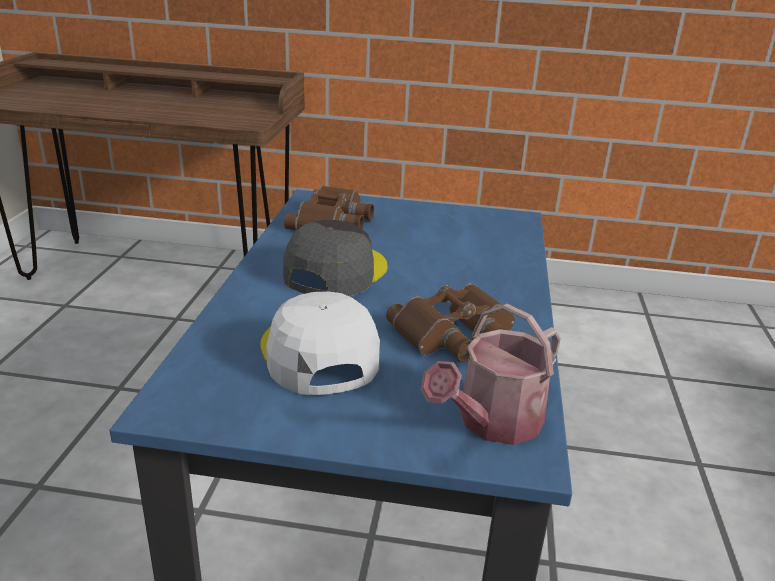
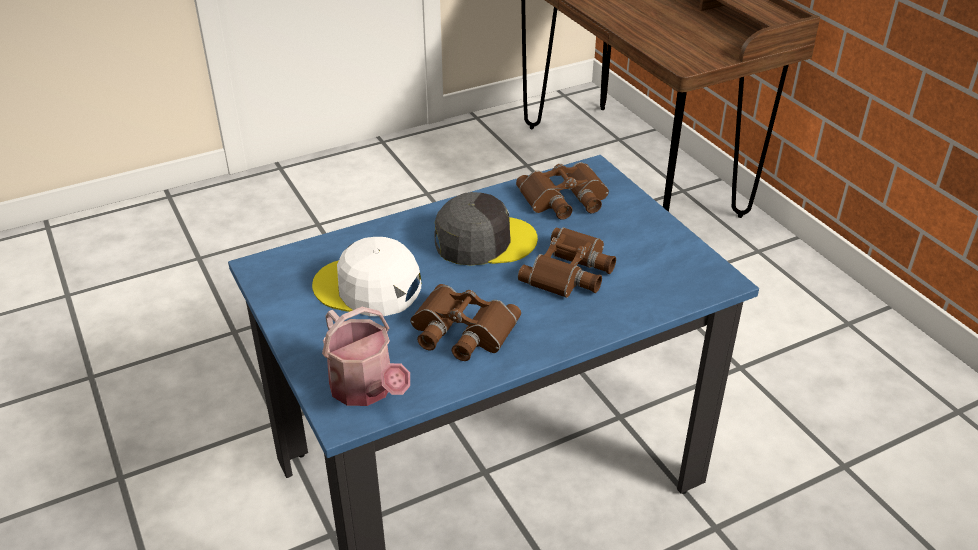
camera: 55 degrees right, 10 degrees up
white cap [260,291,380,395] -> white cap turned 105 degrees counterclockwise [312,237,422,316]
watering can [421,304,561,445] -> watering can turned 135 degrees counterclockwise [322,307,410,406]
none -> brown binoculars [518,227,616,298]

